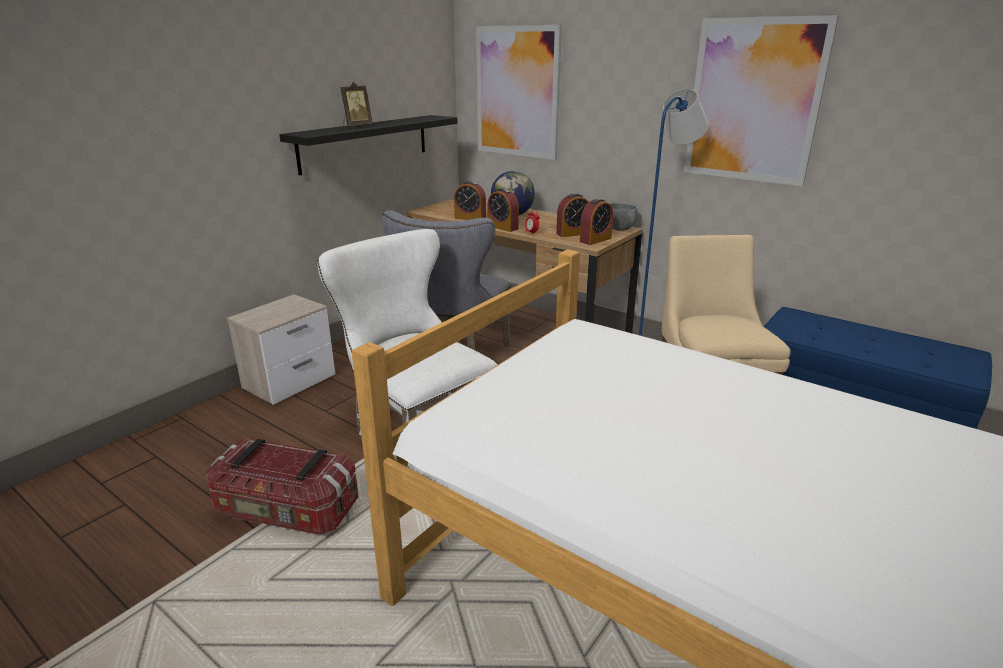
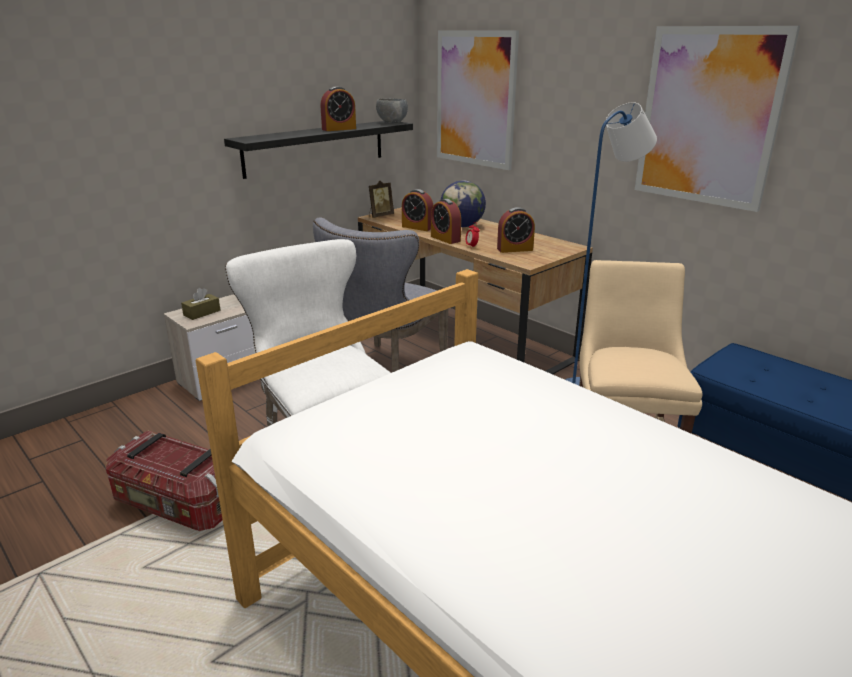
camera: 10 degrees right, 0 degrees up
picture frame [340,82,372,126] -> picture frame moved to [369,180,394,218]
alarm clock [580,198,613,245] -> alarm clock moved to [320,86,356,131]
grey bowl [609,203,638,231] -> grey bowl moved to [376,98,408,123]
none -> brown tissue box [181,288,220,320]

